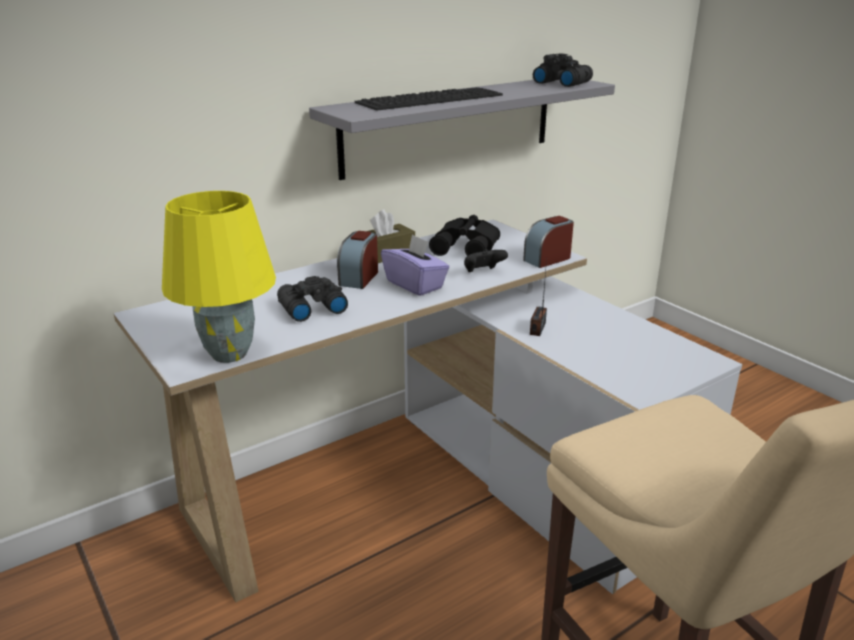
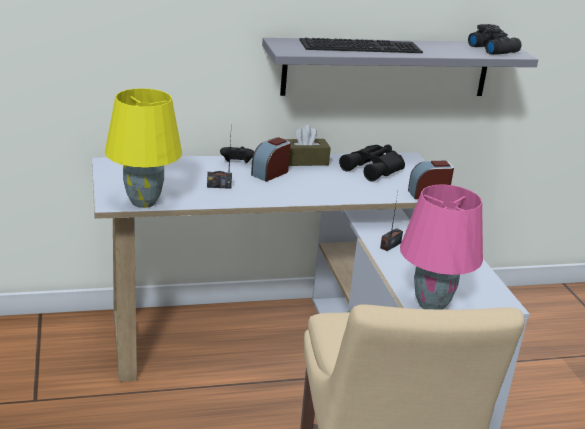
camera: 20 degrees right, 0 degrees up
black binoculars [277,276,348,322] -> radio [207,138,232,189]
purple tissue box [381,234,450,296] -> none
black game controller [464,249,508,272] -> black game controller moved to [220,147,254,163]
none -> pink table lamp [400,184,483,310]

